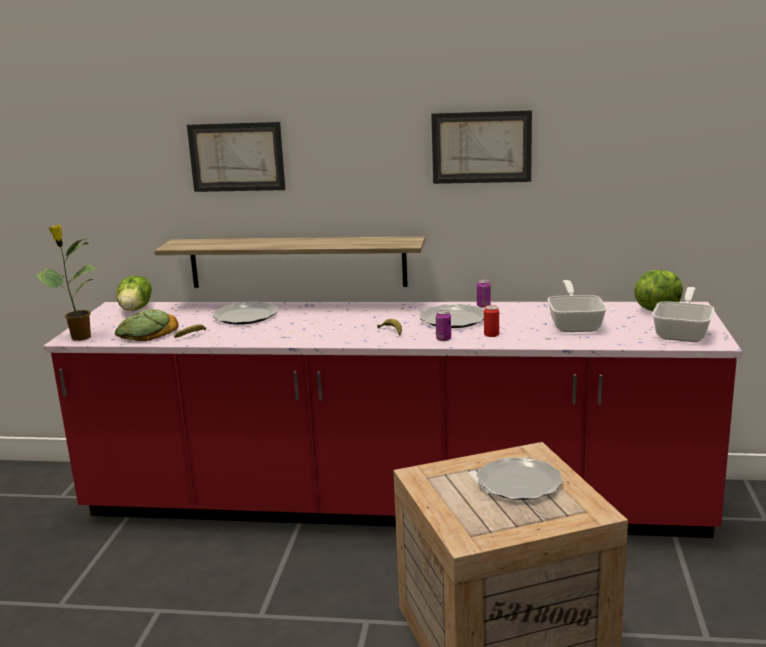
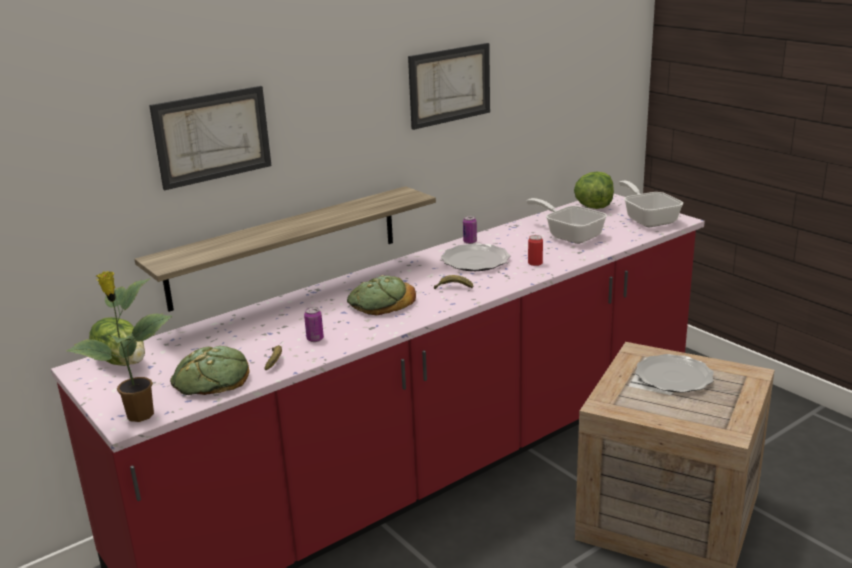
camera: 45 degrees left, 5 degrees up
plate [212,302,278,325] -> none
can [436,310,451,341] -> can moved to [304,307,324,342]
none -> bread [347,275,416,315]

